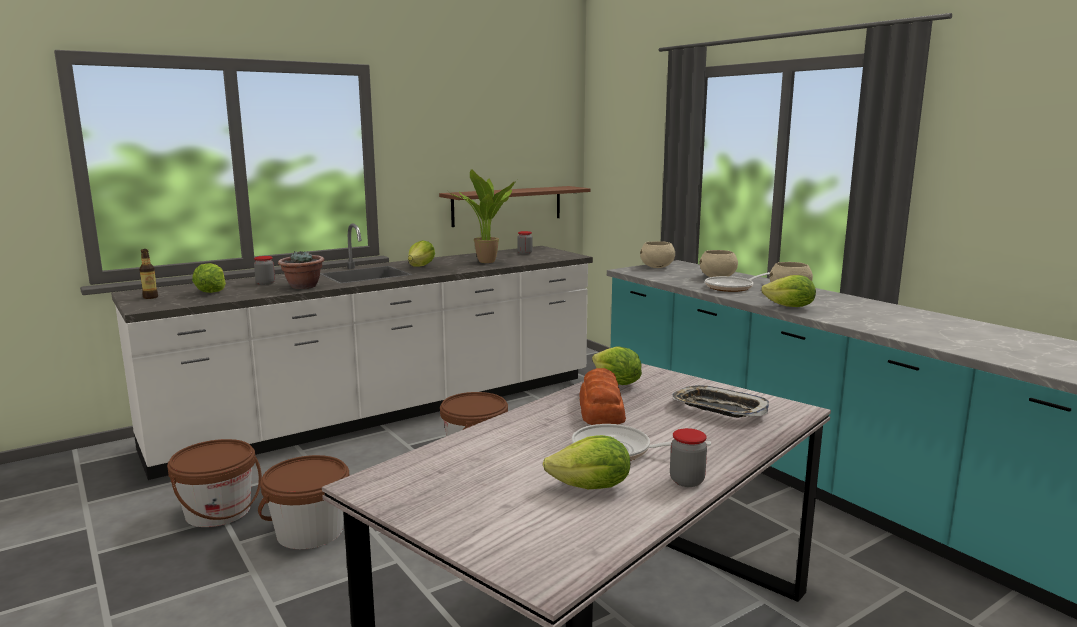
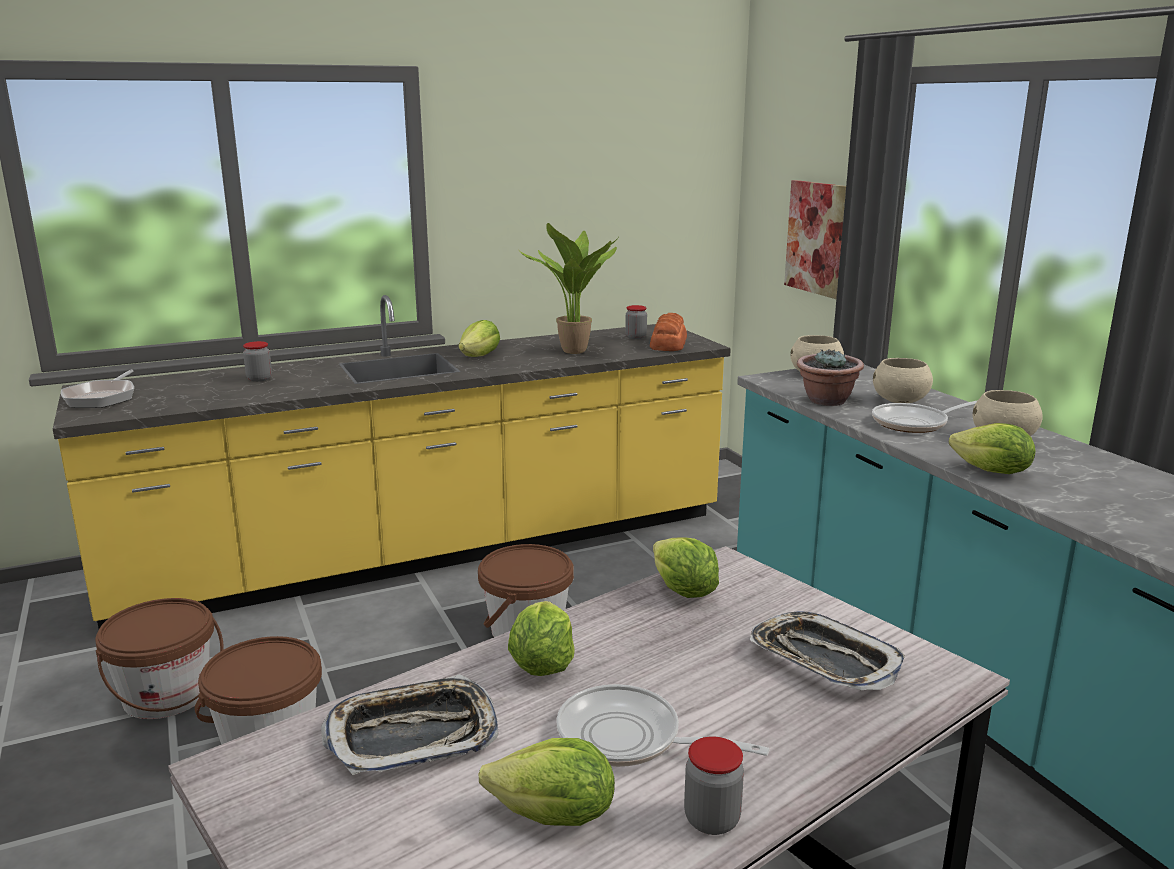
camera: 10 degrees right, 5 degrees up
white counter [111,223,593,480] -> yellow counter [53,295,731,629]
bottle [139,249,158,299] -> frying pan [61,370,134,408]
lettuce [192,263,226,293] -> lettuce moved to [508,601,575,676]
potted plant [278,251,325,289] -> potted plant moved to [797,349,864,406]
shelf [439,186,591,227] -> none
bread [579,368,626,425] -> bread moved to [650,313,687,351]
none -> tray [321,674,498,775]
none -> picture [784,180,846,299]

